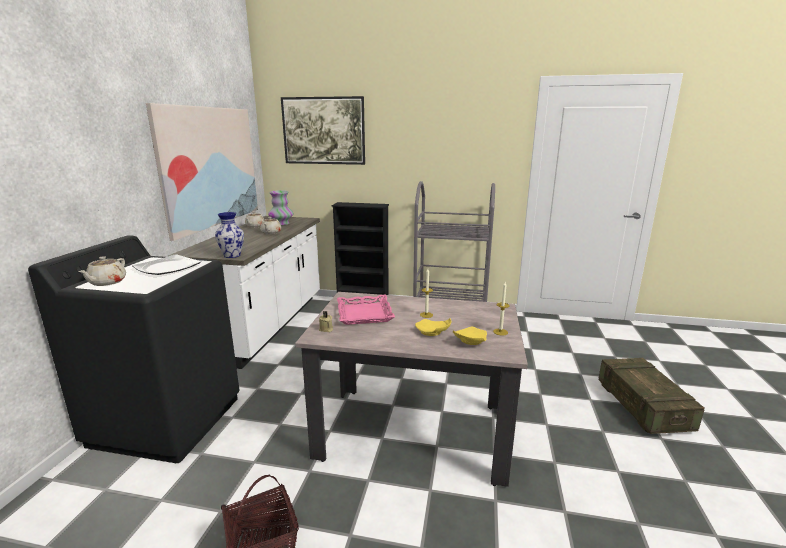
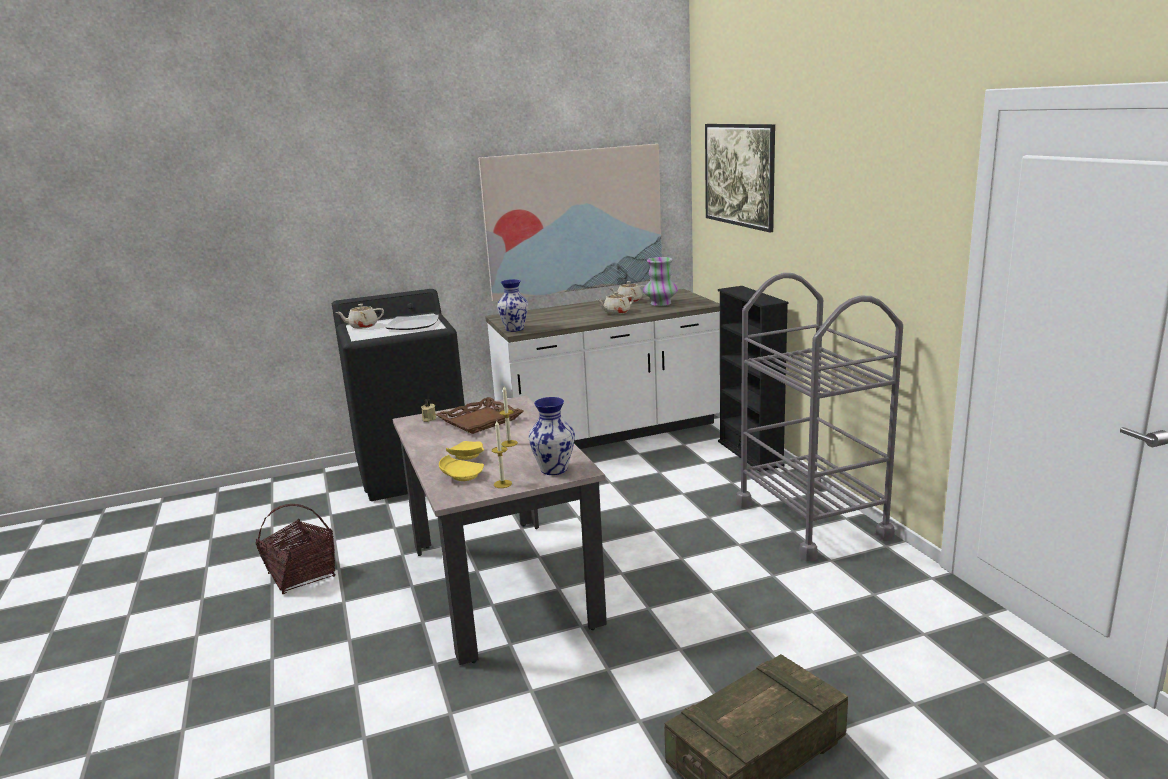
camera: 60 degrees right, 0 degrees up
pink tray [337,295,395,325] -> brown tray [435,397,523,434]
none -> vase [528,397,575,475]

